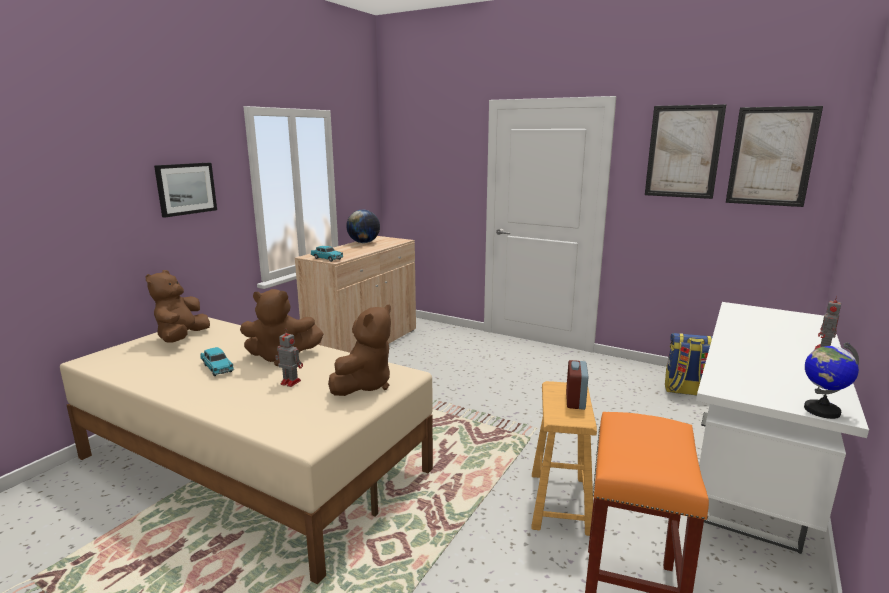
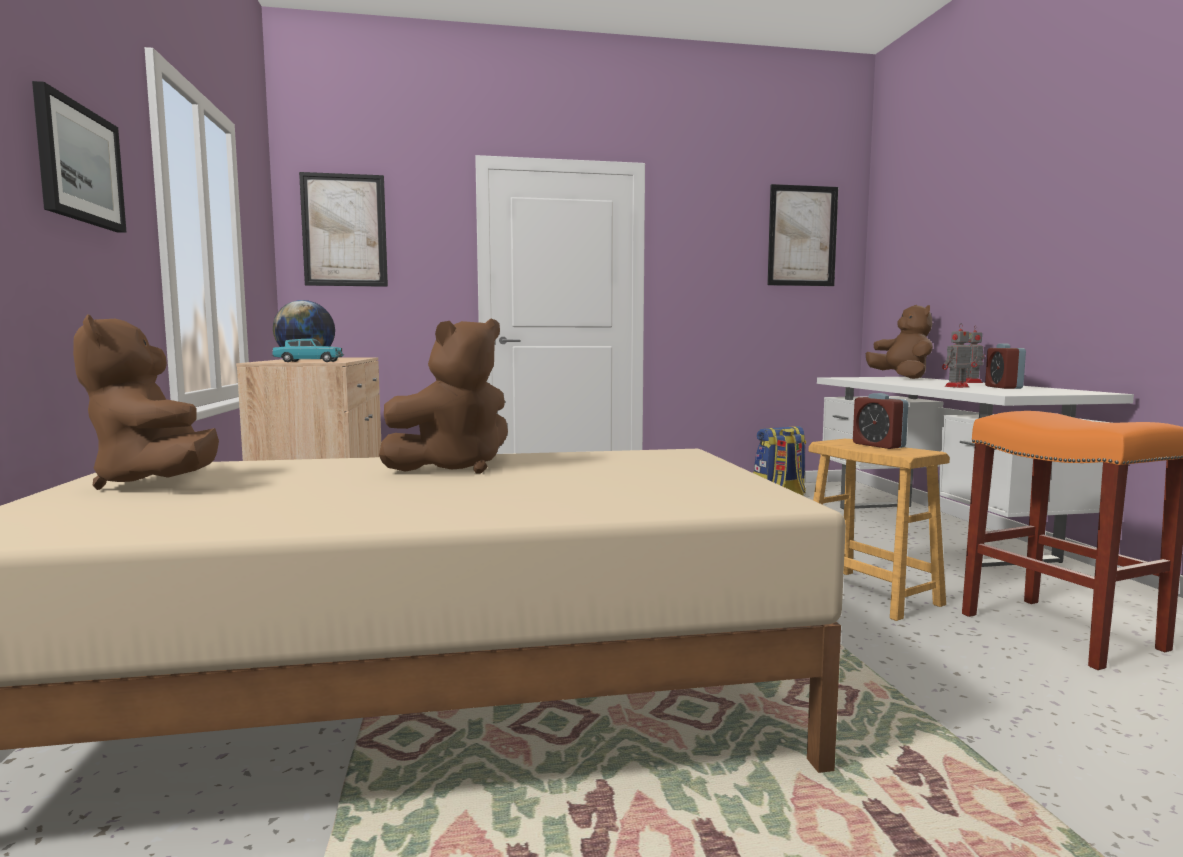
camera: 40 degrees left, 10 degrees down
turquoise toy car [200,347,234,376] -> none
toy robot [275,328,303,387] -> toy robot moved to [942,323,971,388]
brown plush toy [328,304,391,396] -> brown plush toy moved to [866,305,933,379]
picture [645,104,726,199] -> picture moved to [299,172,388,287]
globe [804,342,859,419] -> none
none -> alarm clock [985,343,1026,389]

